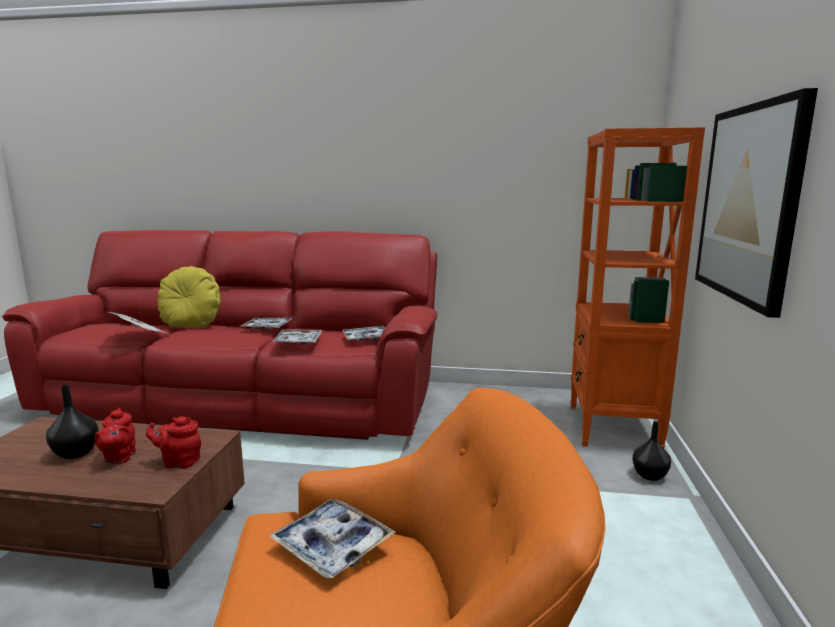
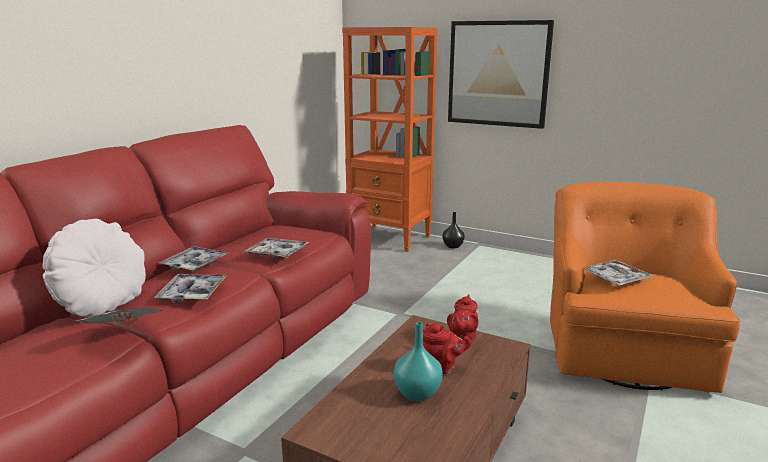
camera: 70 degrees left, 5 degrees up
black vase [46,385,99,459] -> turquoise vase [394,322,443,401]
yellow pillow [158,266,221,328] -> white pillow [43,219,146,317]
tray [343,326,385,341] -> tray moved to [154,274,227,302]

